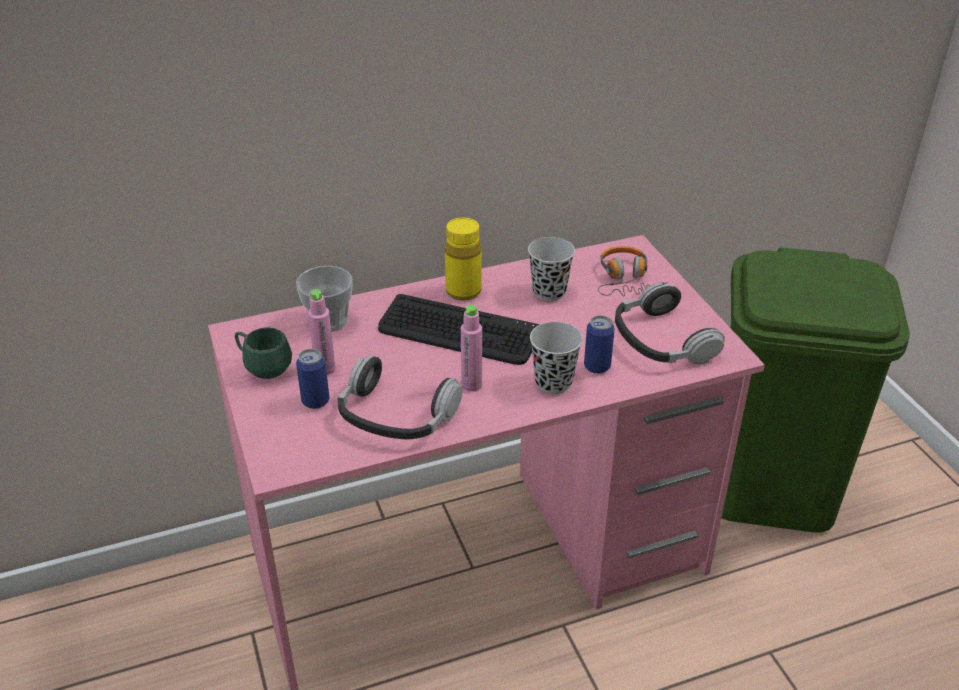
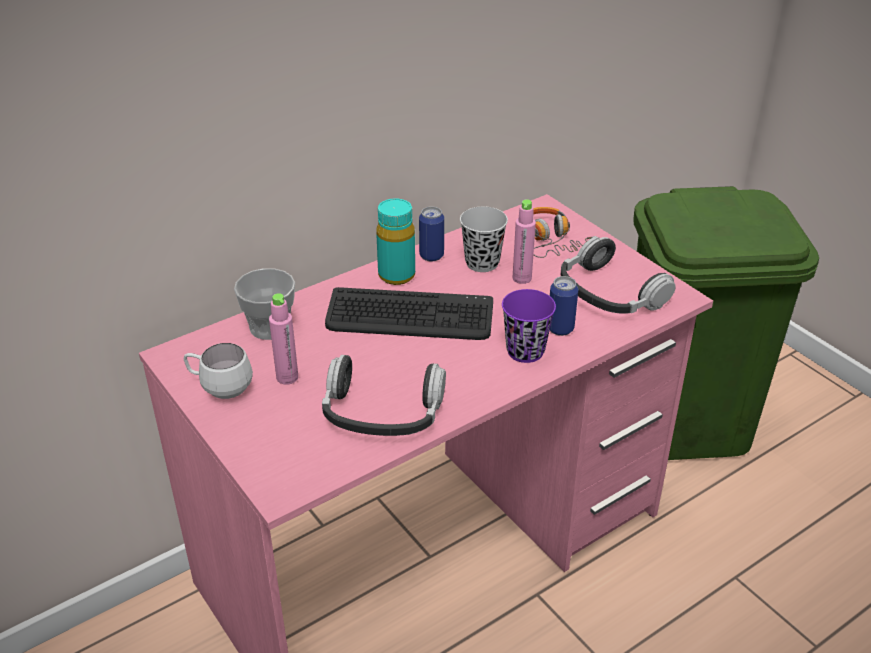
camera: 15 degrees left, 0 degrees up
green mug [235,327,292,379] -> white mug [184,343,253,399]
can [296,349,330,409] -> can moved to [419,206,444,261]
yellow bottle [445,218,482,301] -> turquoise bottle [376,198,415,285]
pink bottle [461,305,482,392] -> pink bottle moved to [513,199,536,284]
black cup [530,322,583,394] -> purple cup [502,289,556,363]

